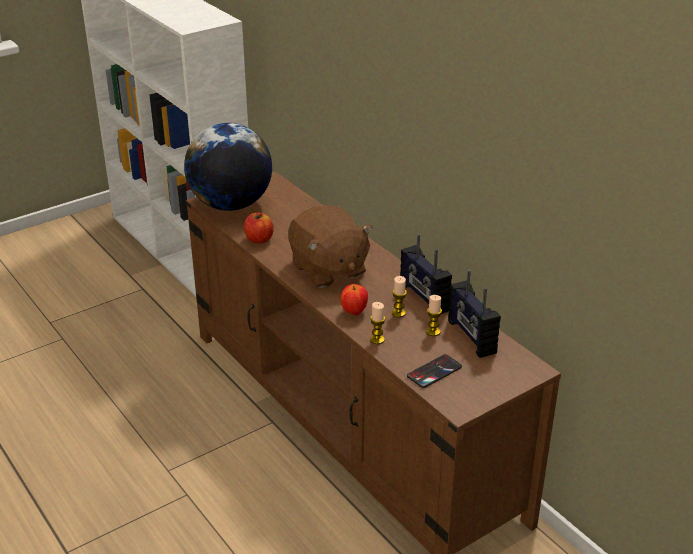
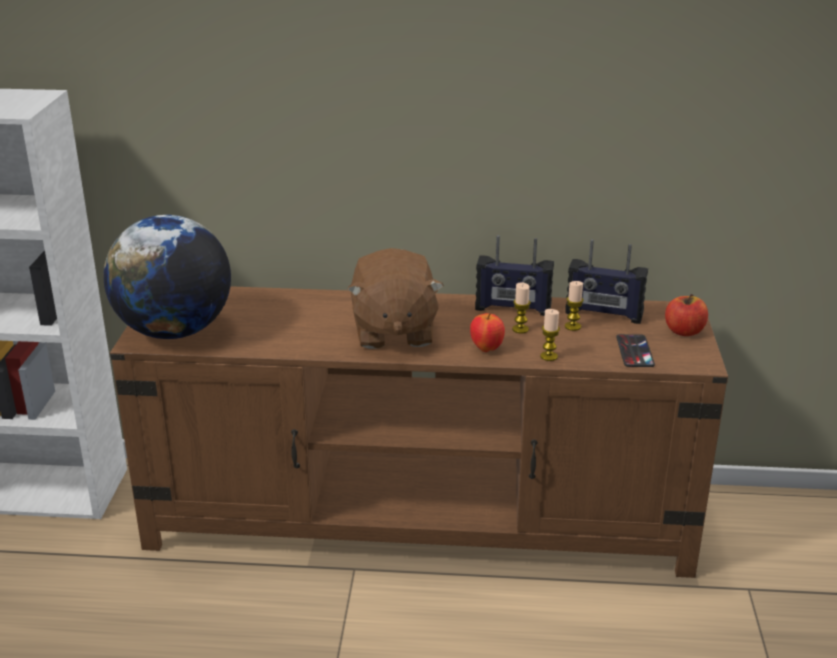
camera: 50 degrees left, 5 degrees down
apple [244,213,274,244] -> apple moved to [665,294,708,336]
brown plush toy [288,205,373,288] -> brown plush toy turned 75 degrees clockwise [347,248,444,349]

